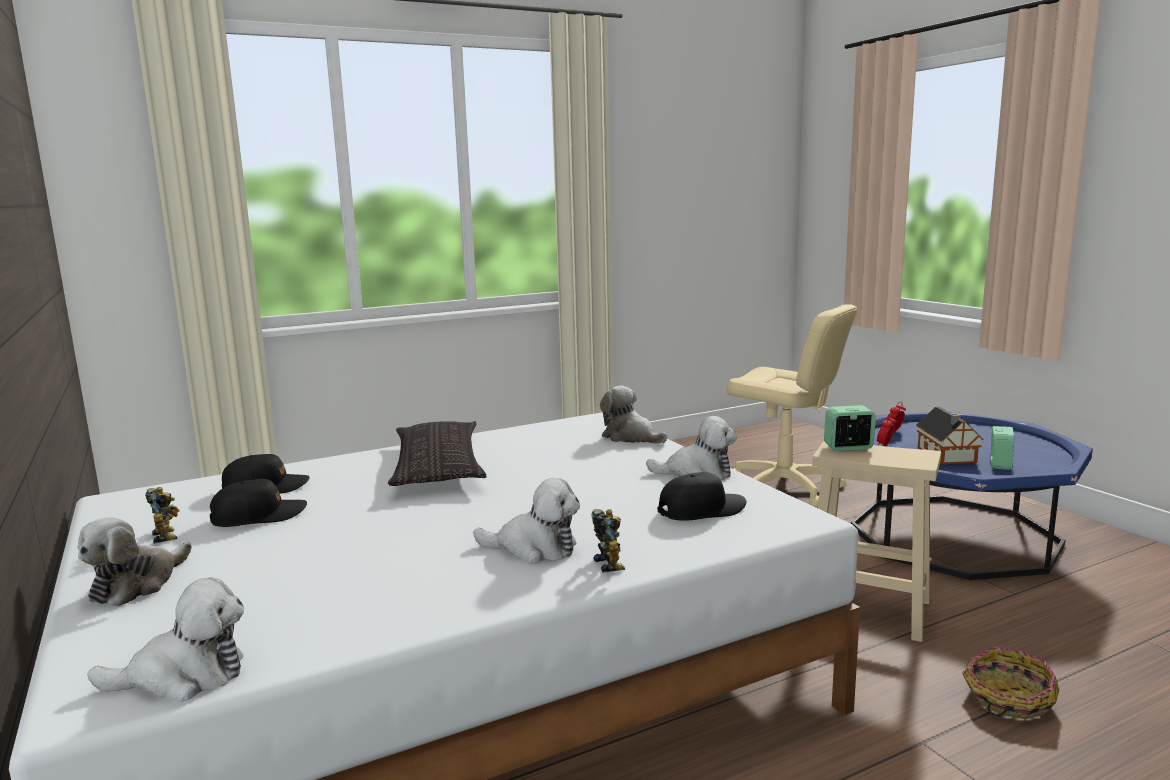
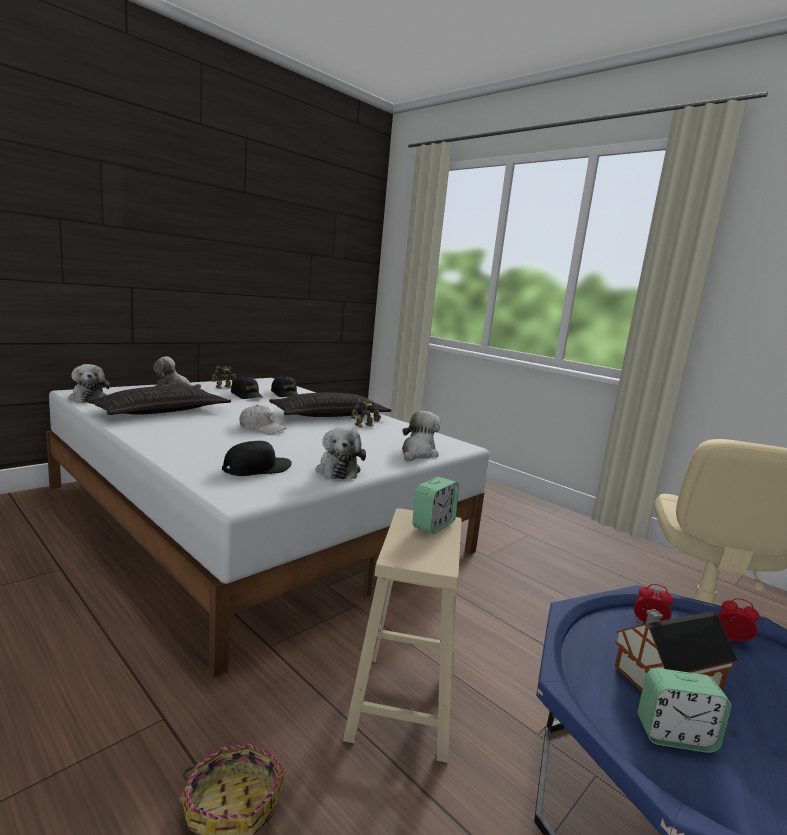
camera: 70 degrees right, 0 degrees up
plush toy [473,478,580,564] -> none
toy robot [591,509,625,573] -> toy robot moved to [351,400,381,428]
black cap [657,472,746,521] -> black cap turned 90 degrees counterclockwise [222,441,292,476]
alarm clock [824,405,876,451] -> alarm clock turned 60 degrees clockwise [412,477,459,534]
none -> pillow [85,386,231,415]
none -> white cap [239,405,286,434]

